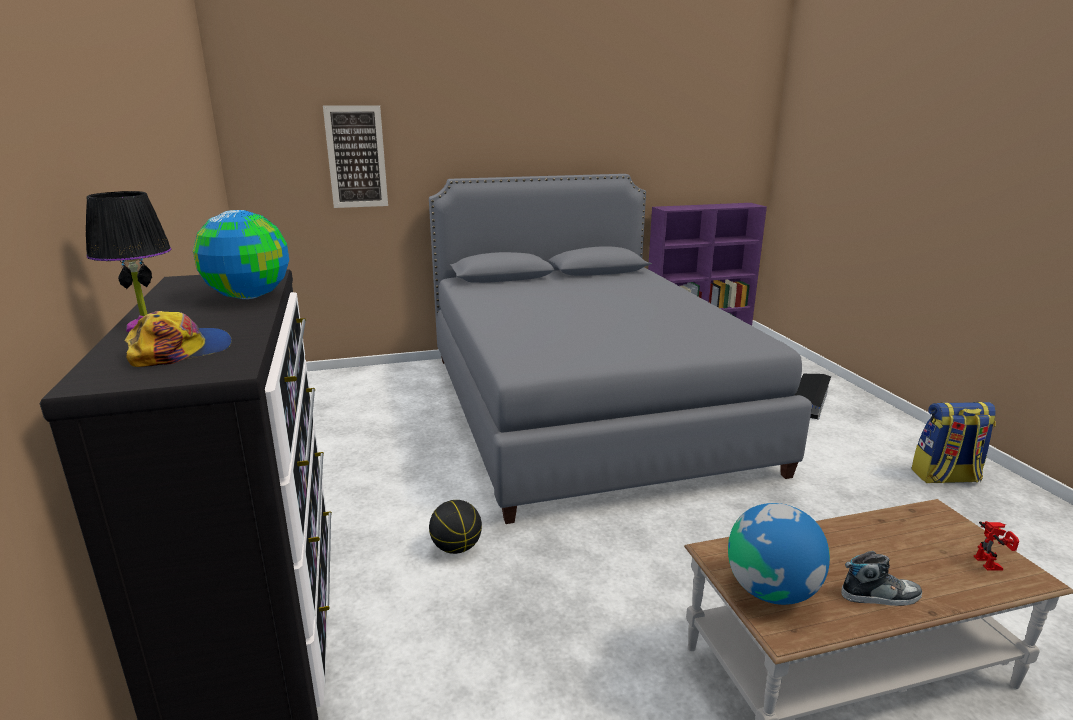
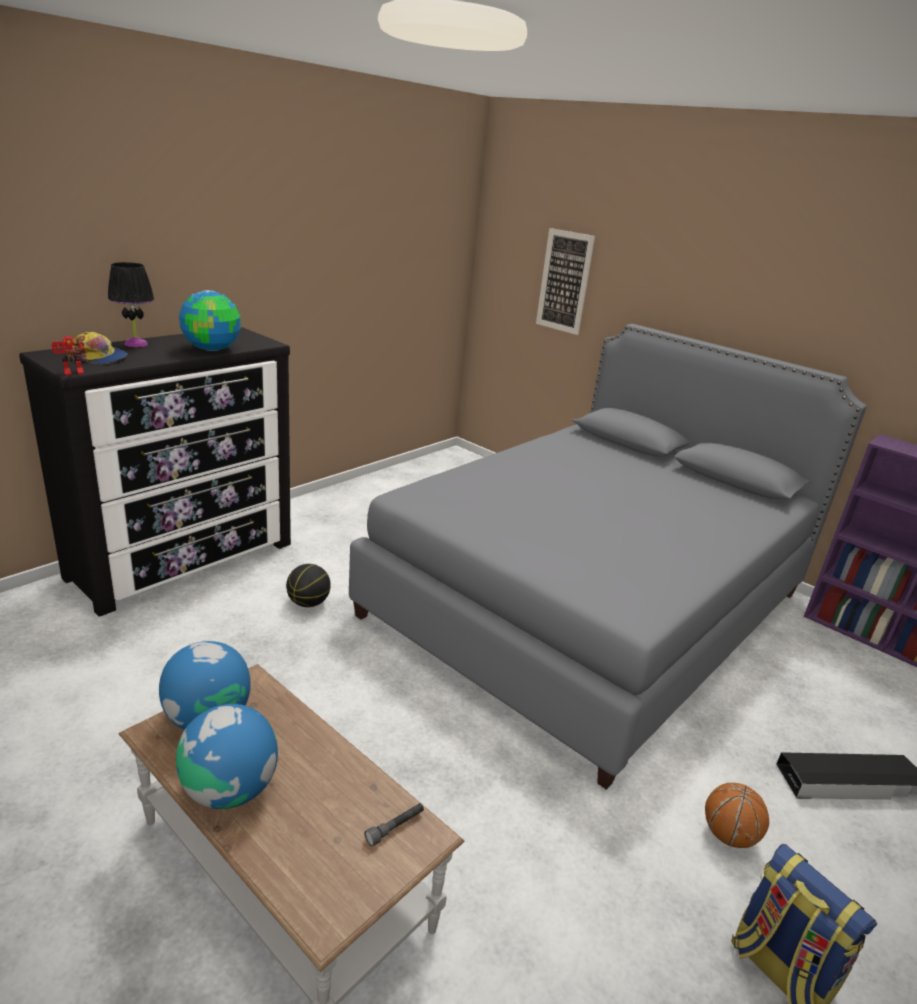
camera: 55 degrees right, 5 degrees up
shoe [841,551,922,606] -> globe [176,704,278,809]
toy robot [974,521,1019,571] -> toy robot moved to [51,336,84,376]
none -> grey flashlight [365,803,424,846]
none -> basketball [705,783,769,848]

